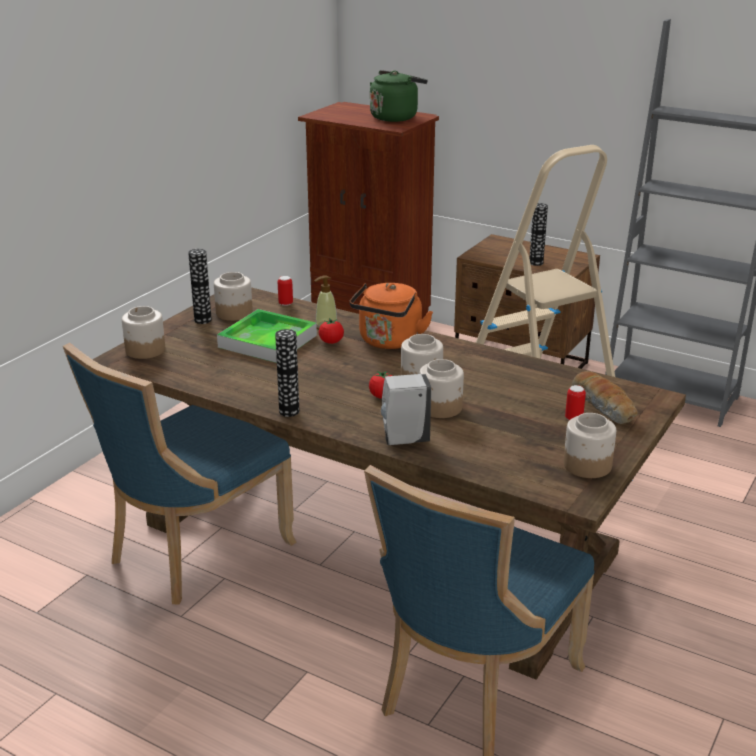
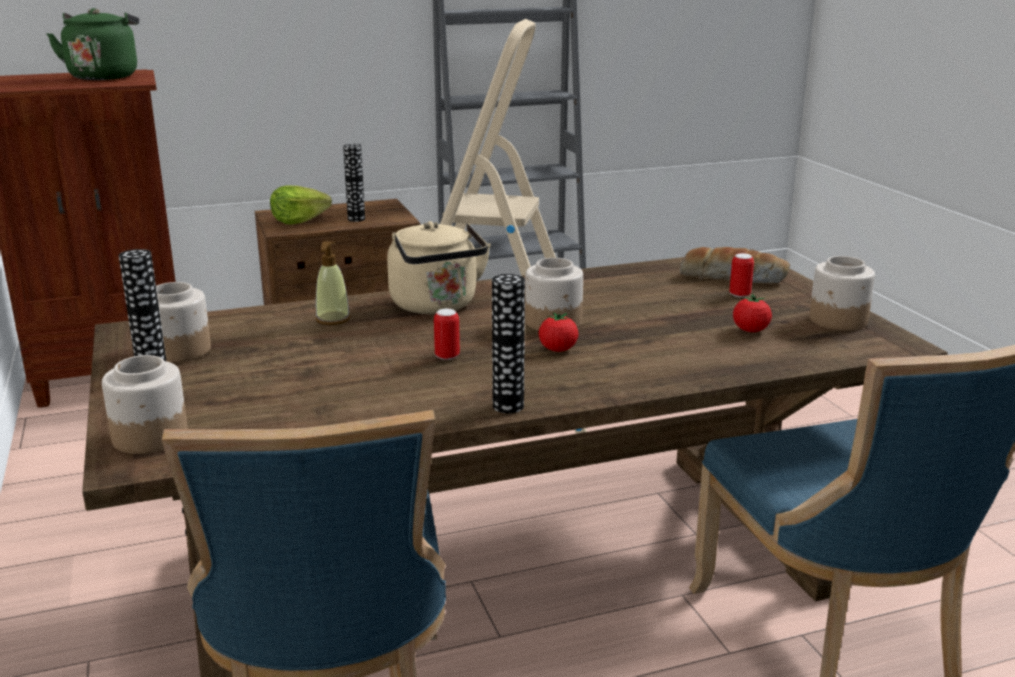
camera: 50 degrees left, 5 degrees down
tray [217,309,317,363] -> none
can [278,276,293,306] -> can moved to [434,309,460,360]
tomato [319,318,344,344] -> tomato moved to [733,294,772,332]
orange kettle [350,283,433,349] -> beige kettle [387,221,491,314]
white soap dispenser [381,374,431,445] -> none
jar [419,359,464,418] -> none
none -> lettuce [270,185,332,224]

